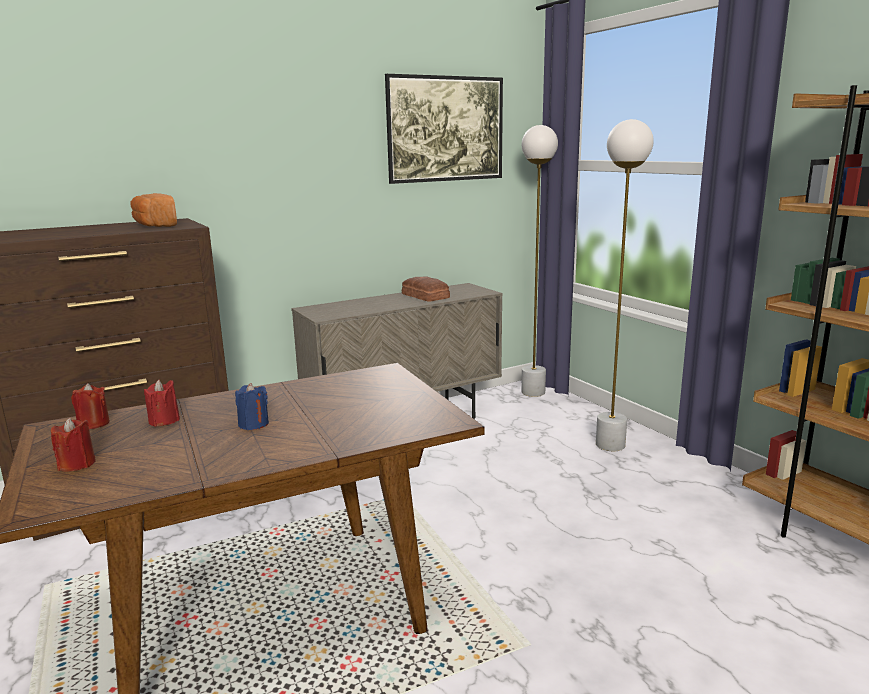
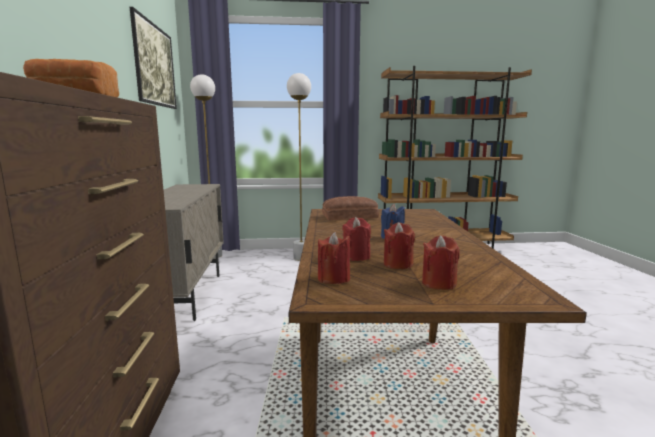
camera: 65 degrees left, 5 degrees down
bread [402,276,450,302] -> bread moved to [322,196,379,220]
none -> red candle [384,222,415,269]

